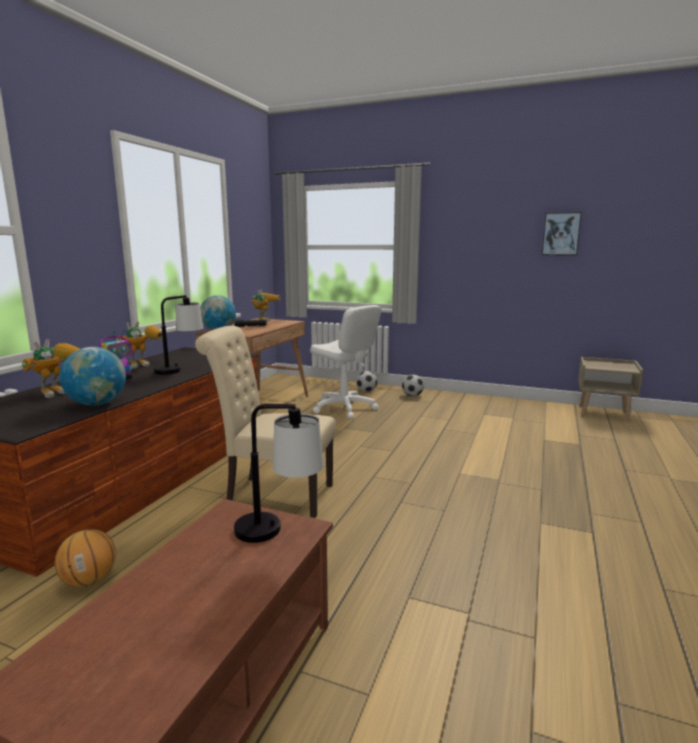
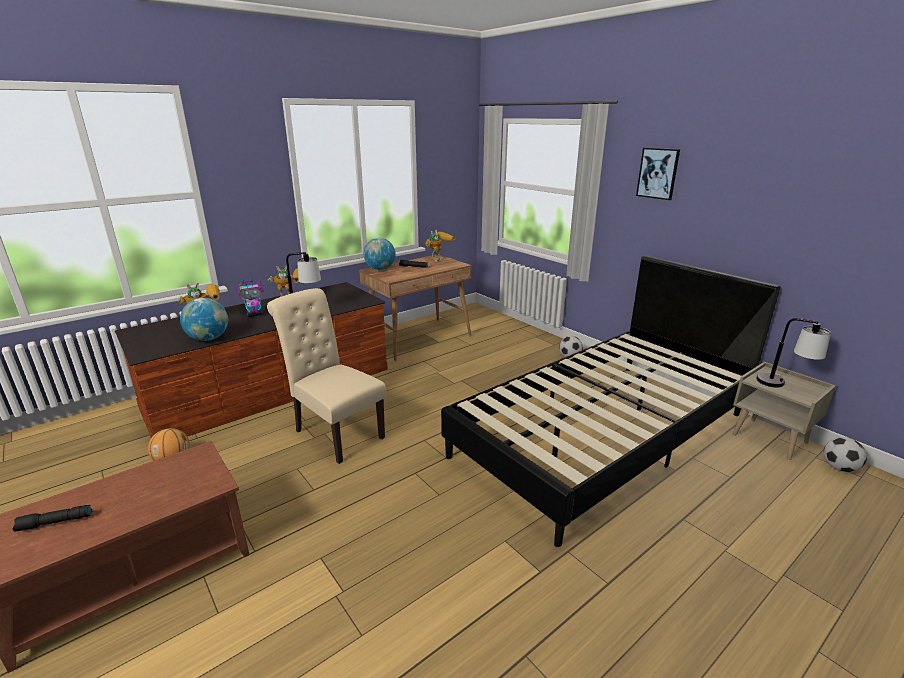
camera: 30 degrees right, 10 degrees up
table lamp [234,404,324,543] -> table lamp moved to [756,318,831,388]
white office chair [310,305,381,419] -> none
football [356,371,377,392] -> football moved to [824,437,867,472]
picture [542,212,582,255] -> picture moved to [636,148,680,200]
none -> black flashlight [12,505,92,532]
none -> black bed [441,255,781,547]

